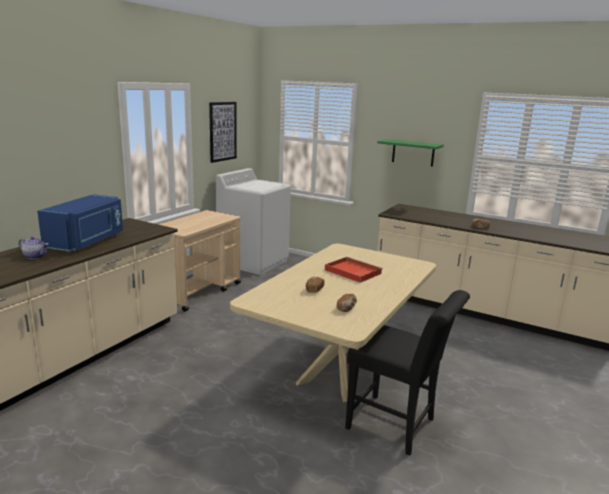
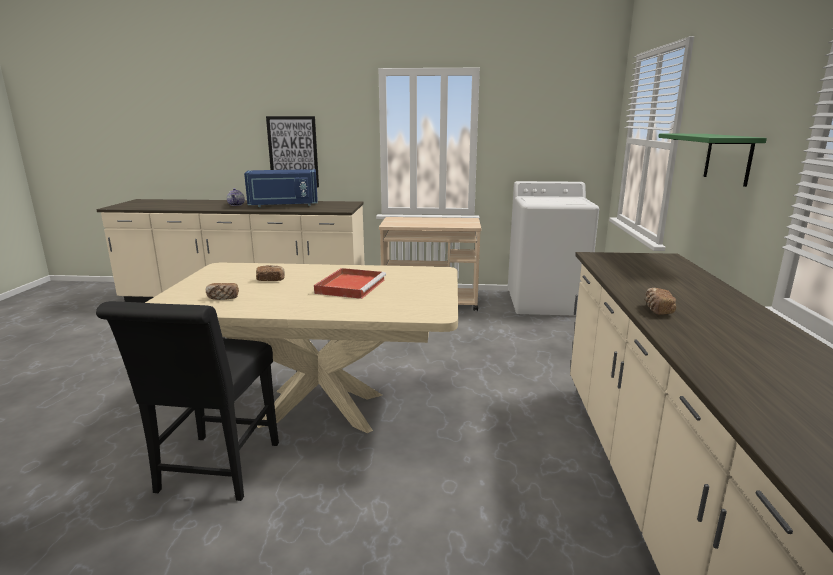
camera: 65 degrees right, 0 degrees up
picture [209,102,237,163] -> picture moved to [266,116,319,187]

